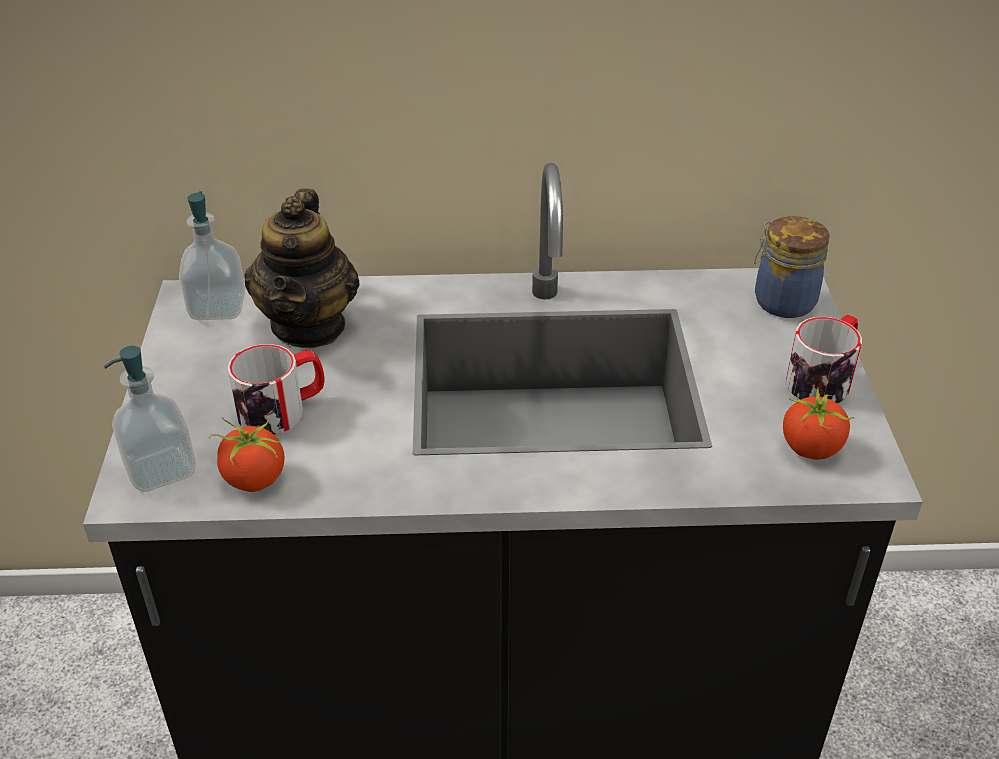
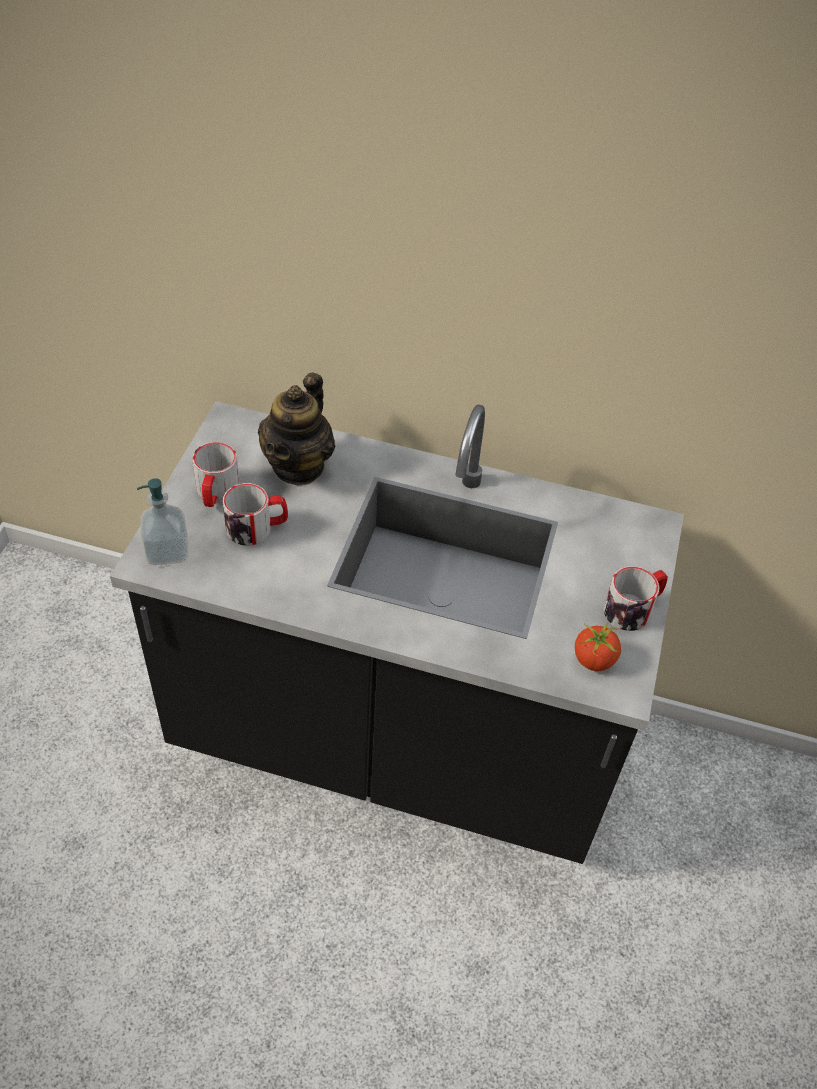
camera: 15 degrees right, 10 degrees up
soap dispenser [179,191,245,320] -> none
tomato [209,417,284,492] -> none
jar [754,216,830,318] -> none
none -> mug [192,442,240,507]

